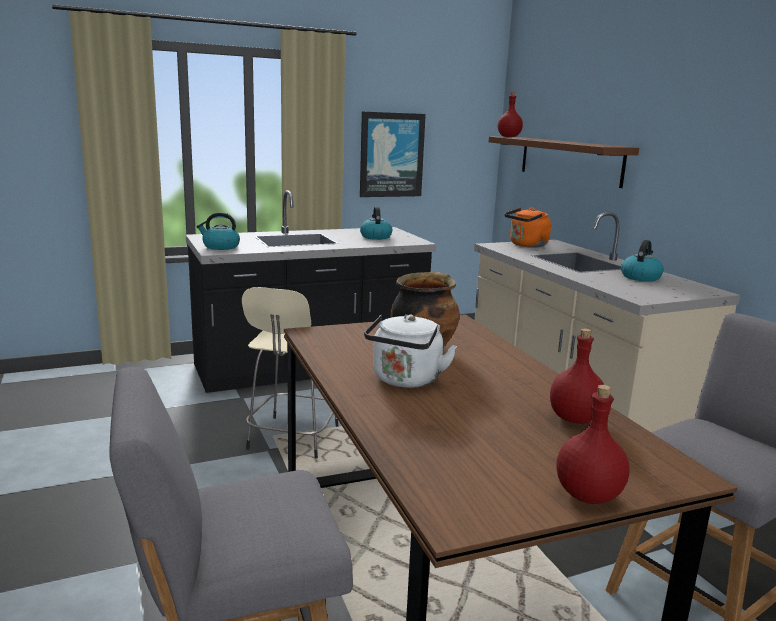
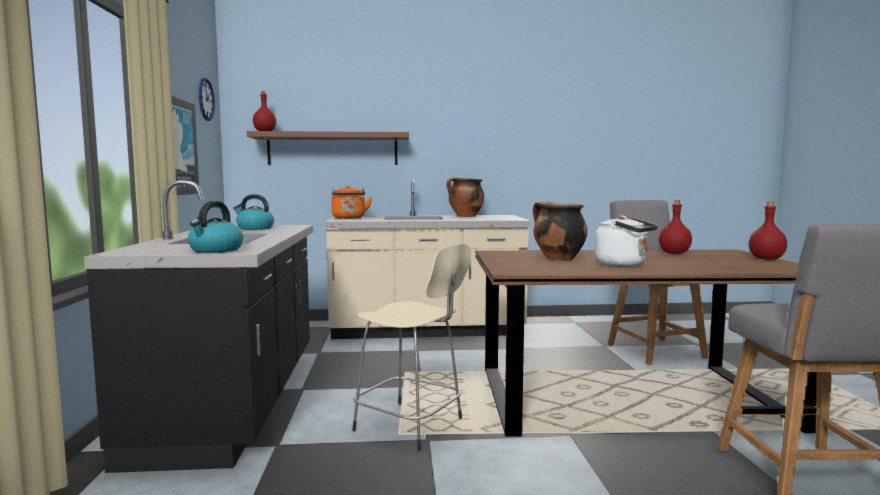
camera: 70 degrees left, 10 degrees down
kettle [621,240,664,282] -> cooking pot [446,178,484,217]
none -> wall clock [199,78,215,121]

